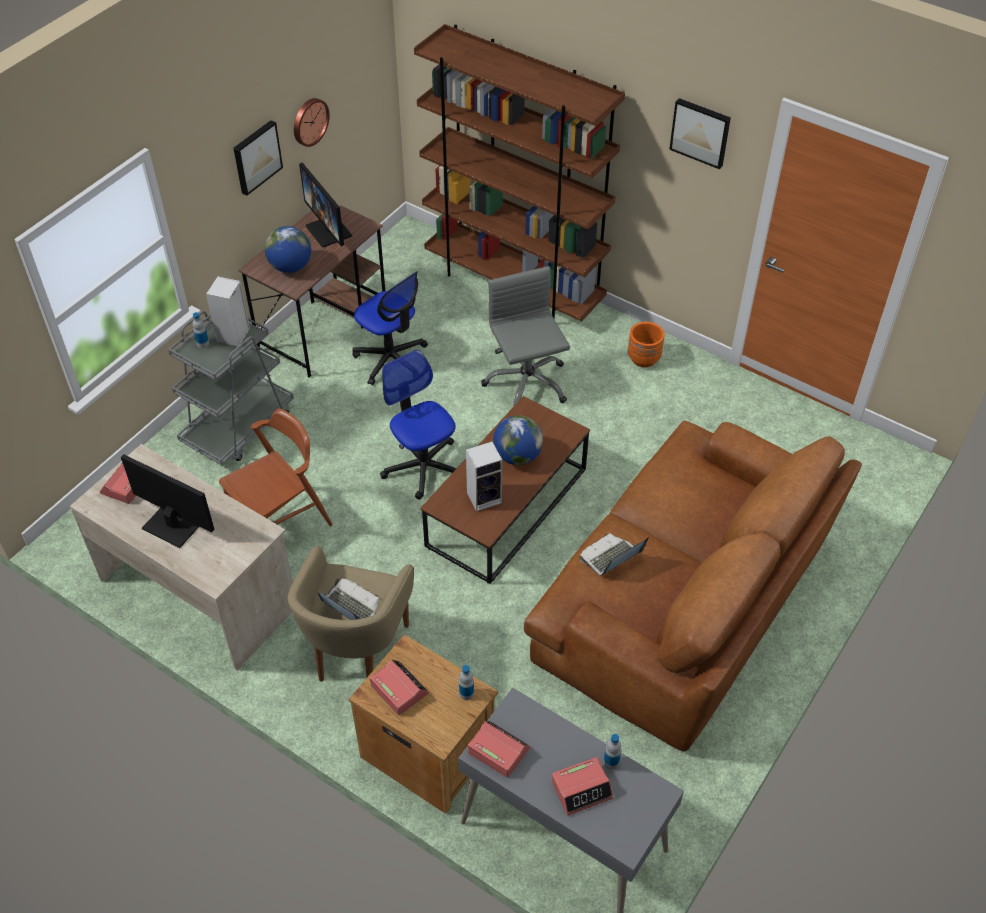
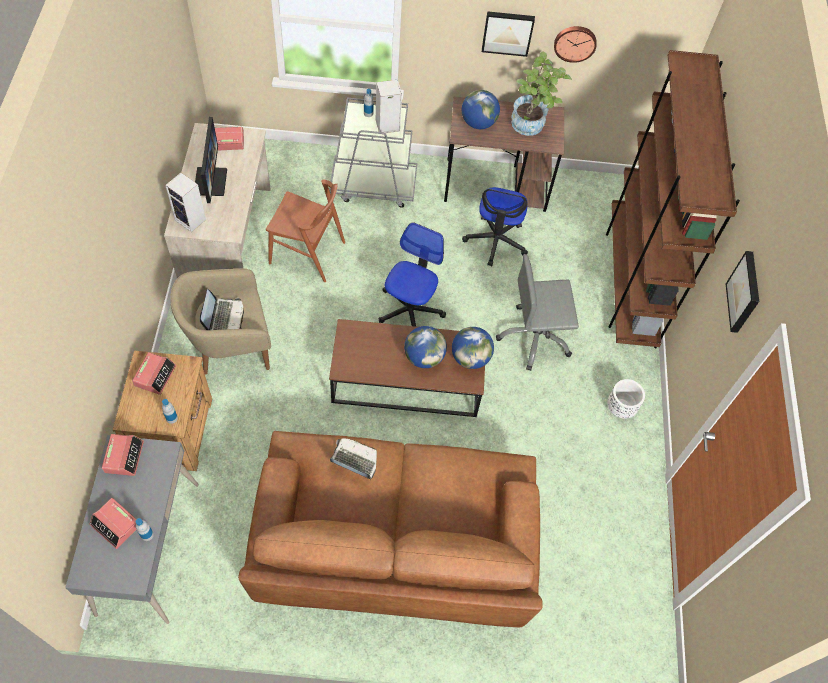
camera: 55 degrees right, 10 degrees up
monitor [299,163,352,247] -> potted plant [511,51,572,136]
speaker [466,442,502,512] -> speaker moved to [165,173,206,232]
grey office chair [481,266,570,407] -> grey office chair turned 135 degrees counterclockwise [496,254,579,371]
orange planter [628,322,665,367] -> white planter [607,379,645,419]
none -> globe [452,327,494,369]

